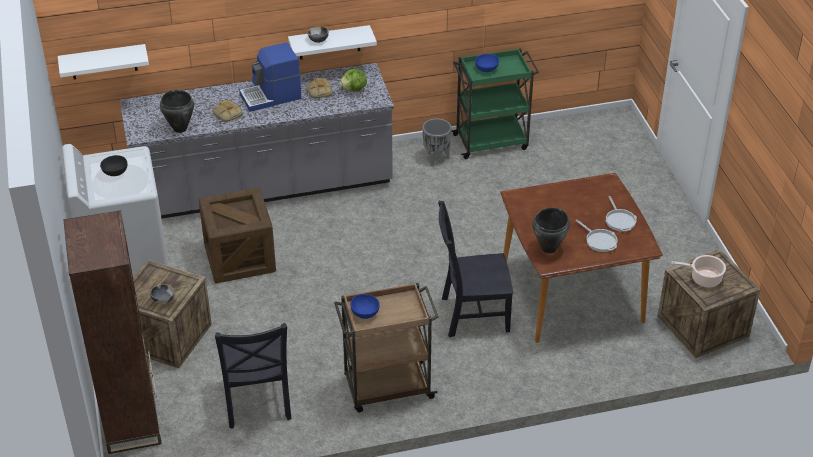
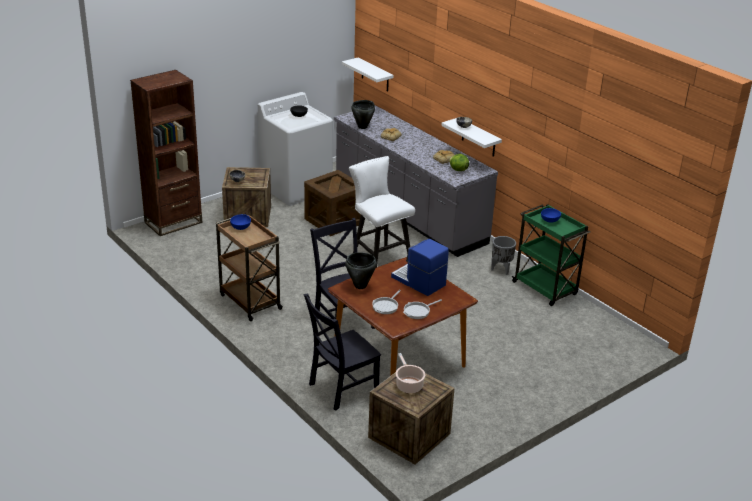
camera: 65 degrees right, 10 degrees down
black chair [215,323,291,428] -> black chair moved to [303,293,381,411]
coffee machine [239,42,301,112] -> coffee machine moved to [391,239,449,296]
none -> white stool [349,156,415,268]

